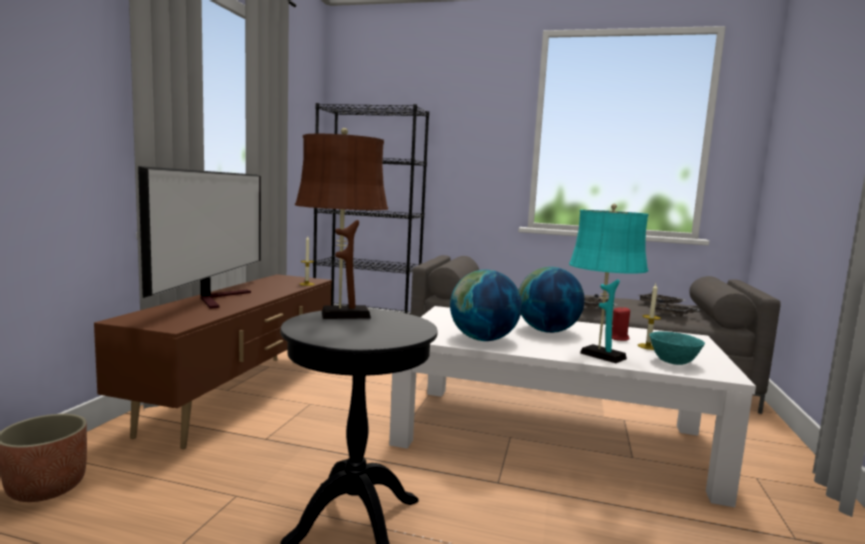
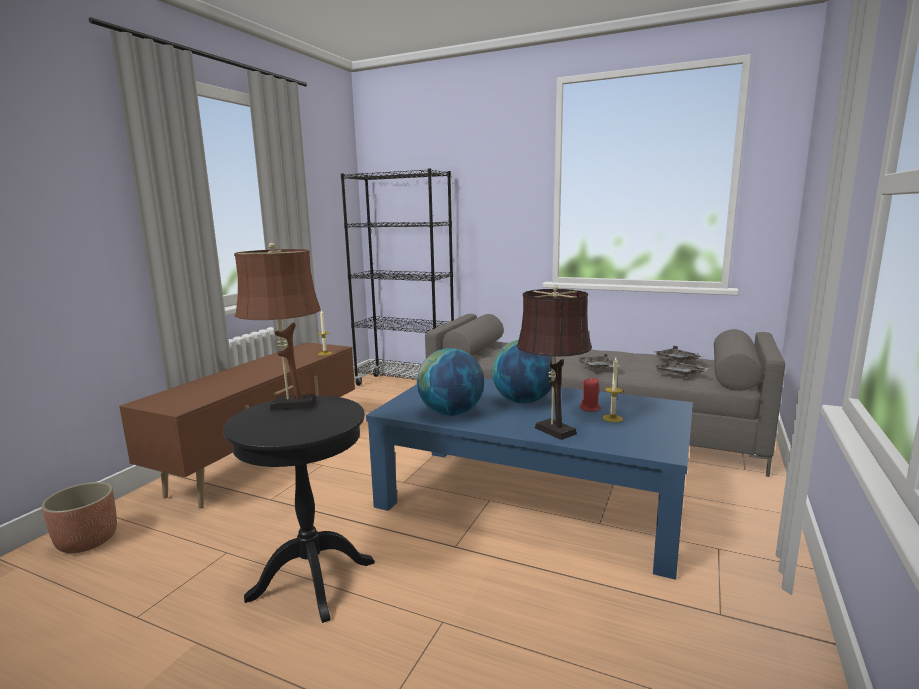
camera: 10 degrees right, 5 degrees up
television [138,166,261,309] -> none
white coffee table [389,306,756,507] -> blue coffee table [366,379,693,580]
turquoise table lamp [569,204,649,363] -> brown table lamp [517,285,592,440]
turquoise bowl [649,331,705,365] -> none

